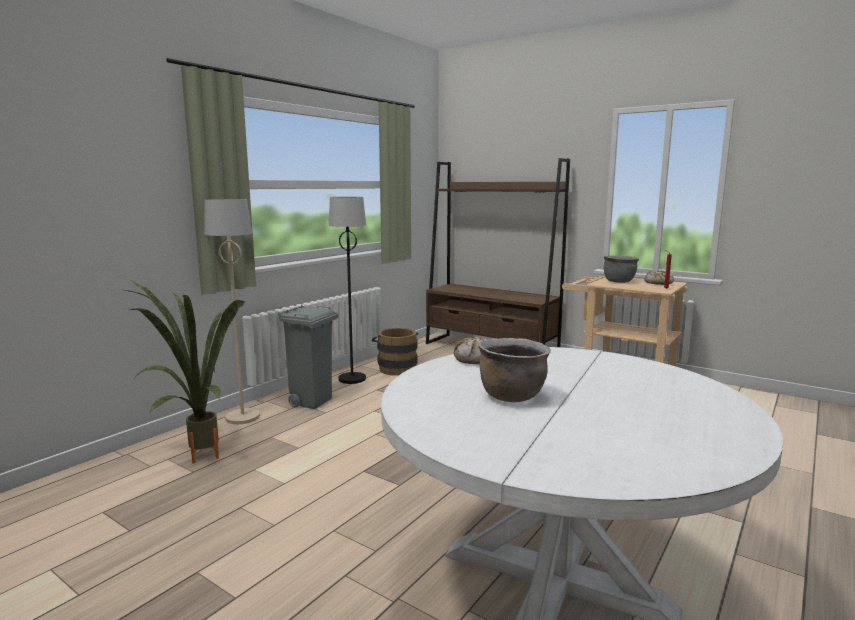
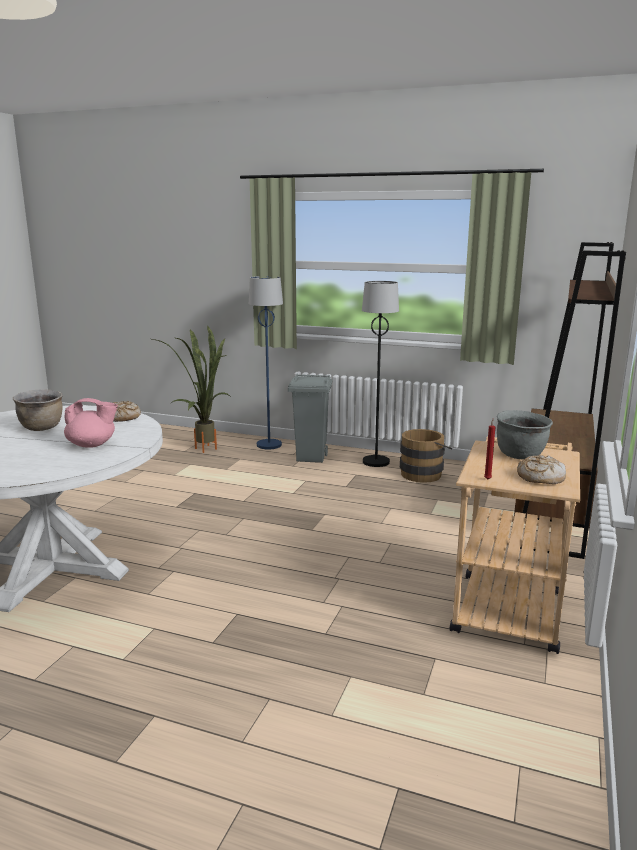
camera: 75 degrees right, 5 degrees up
beige floor lamp [204,199,260,424] -> blue floor lamp [249,276,283,449]
none -> pink teapot [64,398,118,448]

